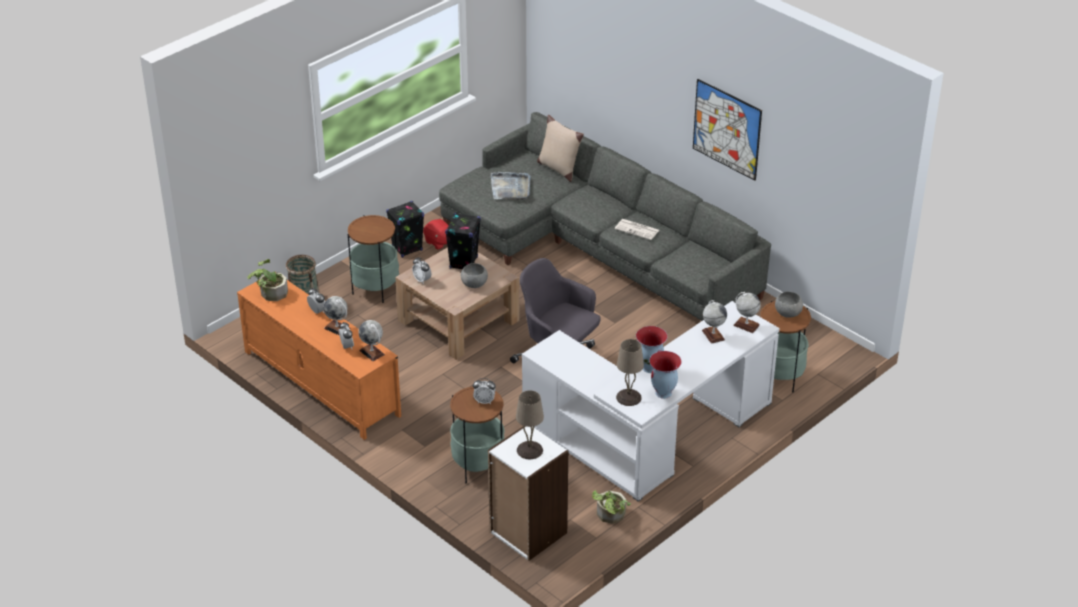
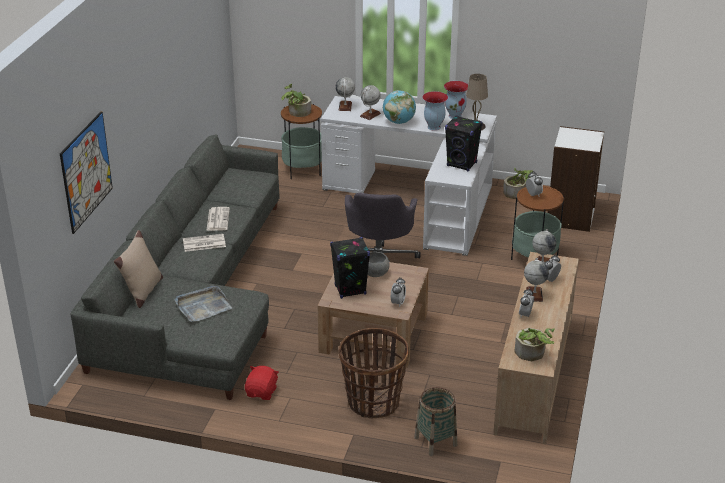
camera: 120 degrees left, 5 degrees down
orange tv stand [237,280,401,440] -> beige tv stand [493,252,579,444]
side table [348,215,399,303] -> basket [339,328,409,419]
black speaker [386,201,424,258] -> black speaker moved to [445,116,483,171]
beige table lamp [516,390,544,459] -> none
picture [693,79,762,181] -> picture moved to [60,111,113,234]
grey bowl [775,291,803,318] -> potted plant [281,84,311,117]
none -> newspaper [183,234,226,252]
none -> globe [383,90,416,124]

